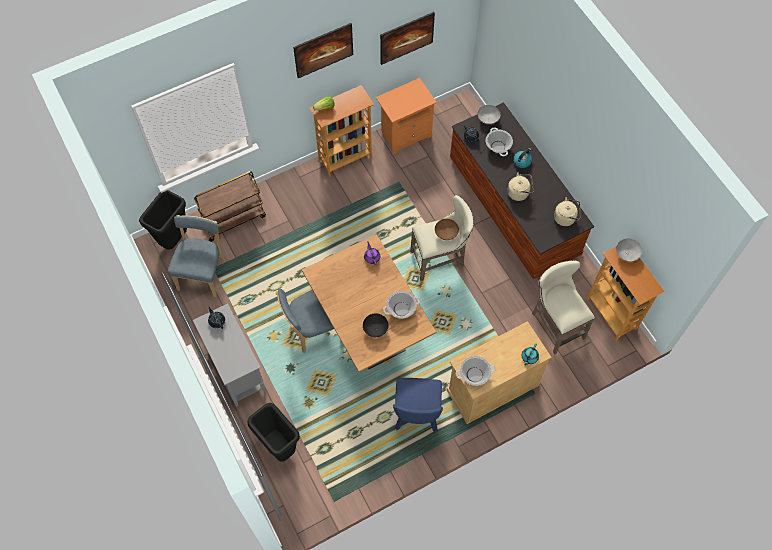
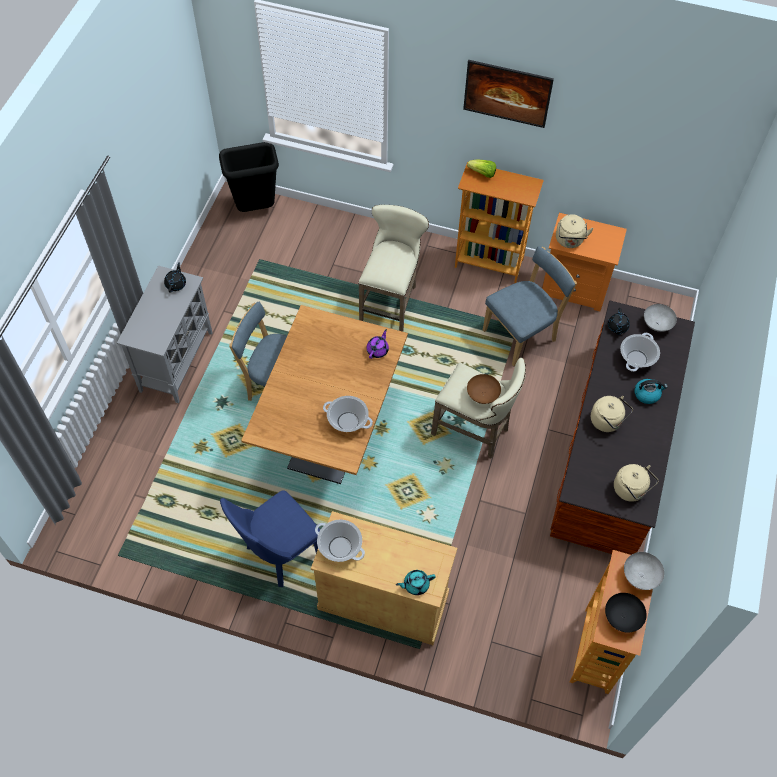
camera: 45 degrees right, 5 degrees down
blue chair [168,215,226,297] -> blue chair moved to [483,246,577,366]
brown cart [194,171,266,242] -> none
black trash can [247,403,300,462] -> none
black bowl [363,313,389,337] -> black bowl moved to [605,593,647,632]
picture [380,12,435,65] -> none
beige stool [532,260,595,355] -> beige stool moved to [358,205,429,332]
none -> beige kettle [556,214,593,248]

